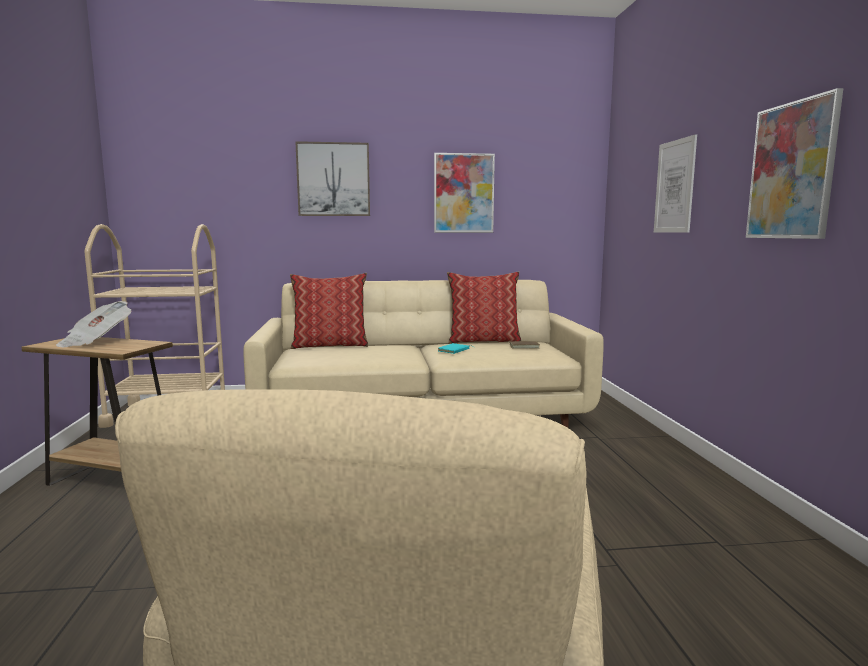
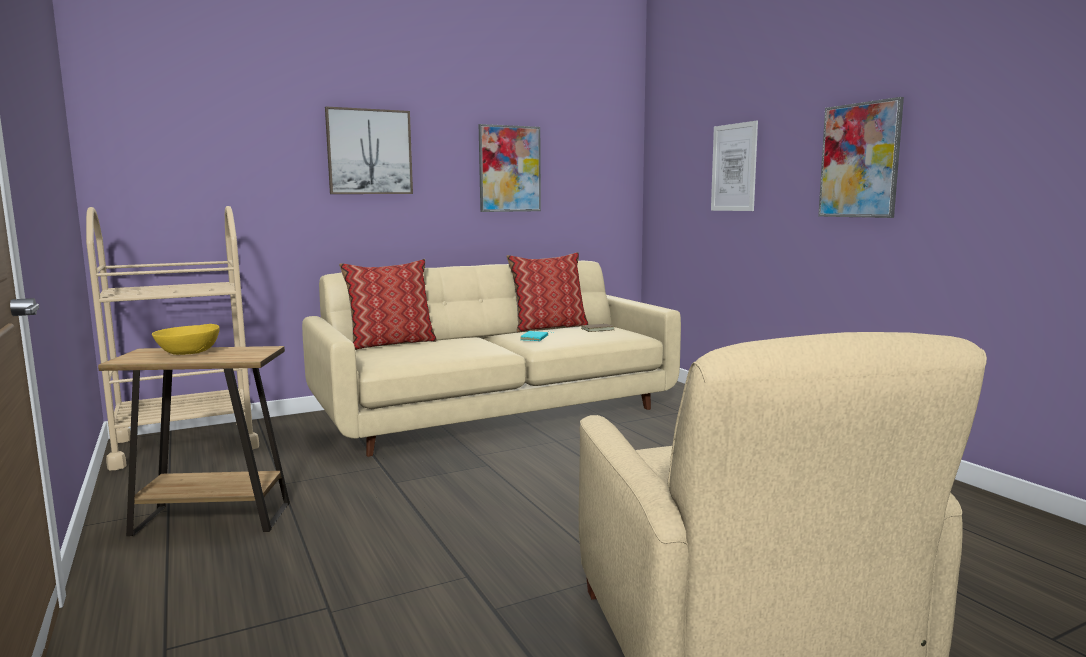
camera: 20 degrees left, 0 degrees up
newspaper [56,301,131,347] -> yellow bowl [152,324,220,355]

